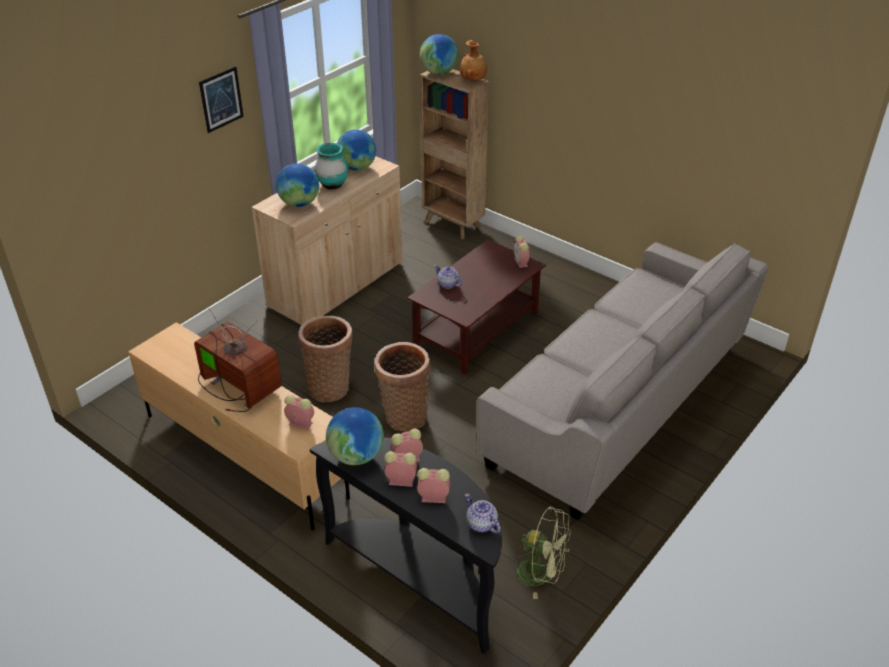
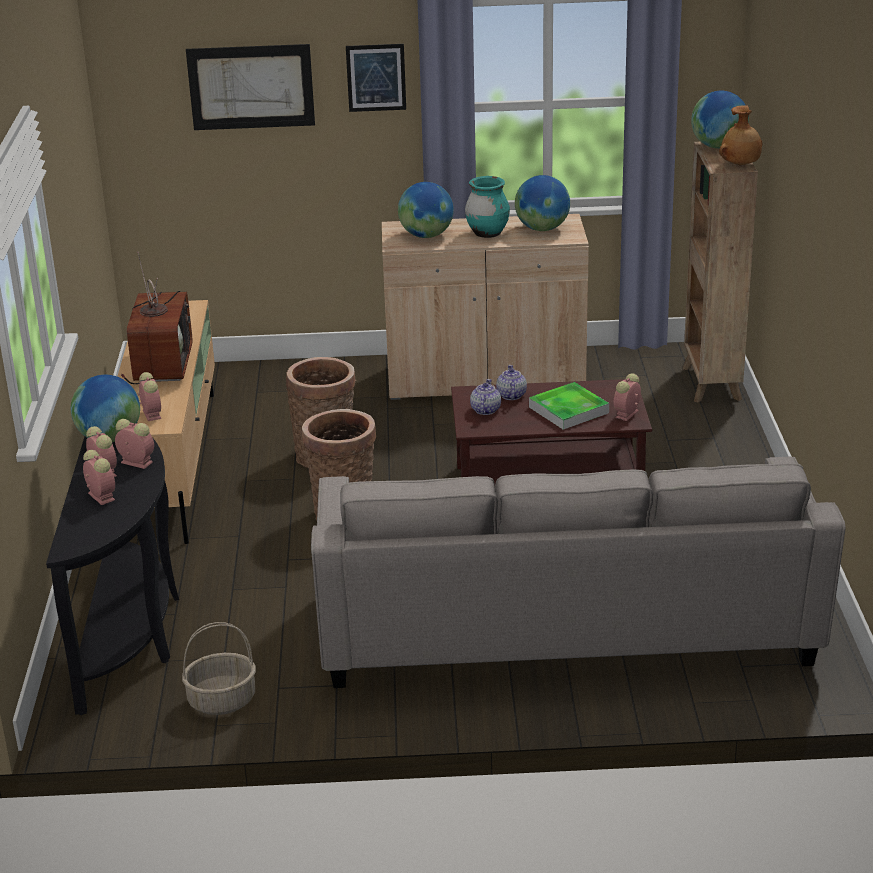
camera: 50 degrees right, 10 degrees down
teapot [465,494,501,533] -> teapot moved to [470,379,501,415]
green fan [511,506,571,599] -> basket [182,622,256,715]
none -> picture [186,44,315,130]
none -> tray [529,382,609,430]

